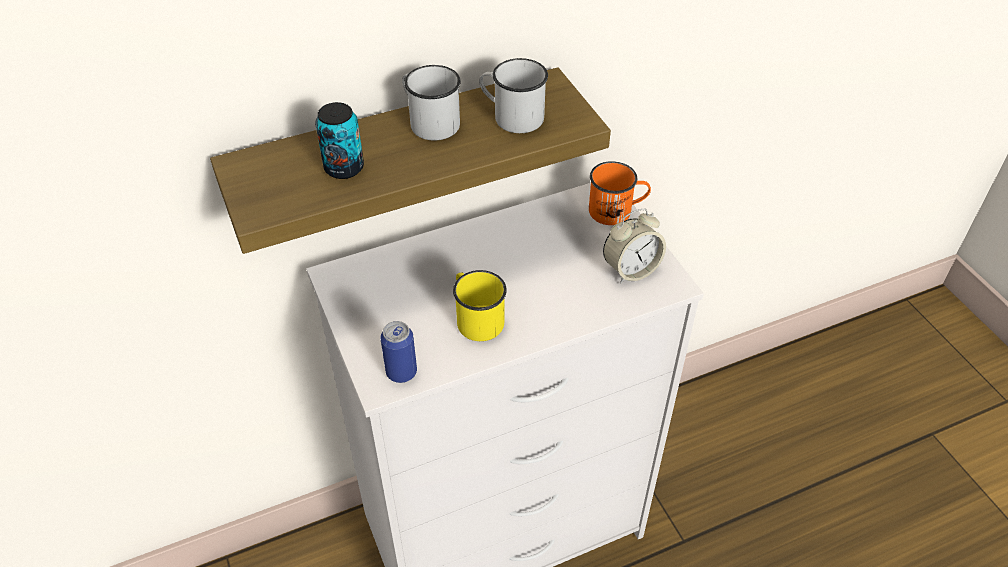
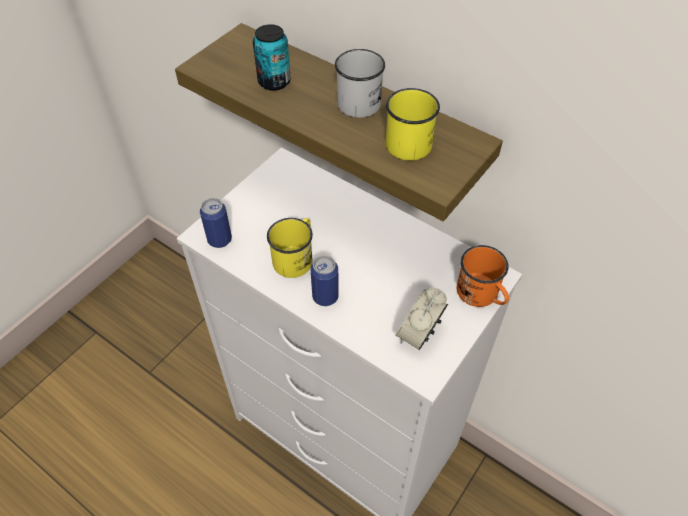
camera: 60 degrees right, 5 degrees up
white mug [479,58,548,133] -> yellow mug [386,88,440,161]
alarm clock [603,209,666,284] -> alarm clock turned 90 degrees clockwise [395,288,448,350]
none -> can [311,255,339,306]

